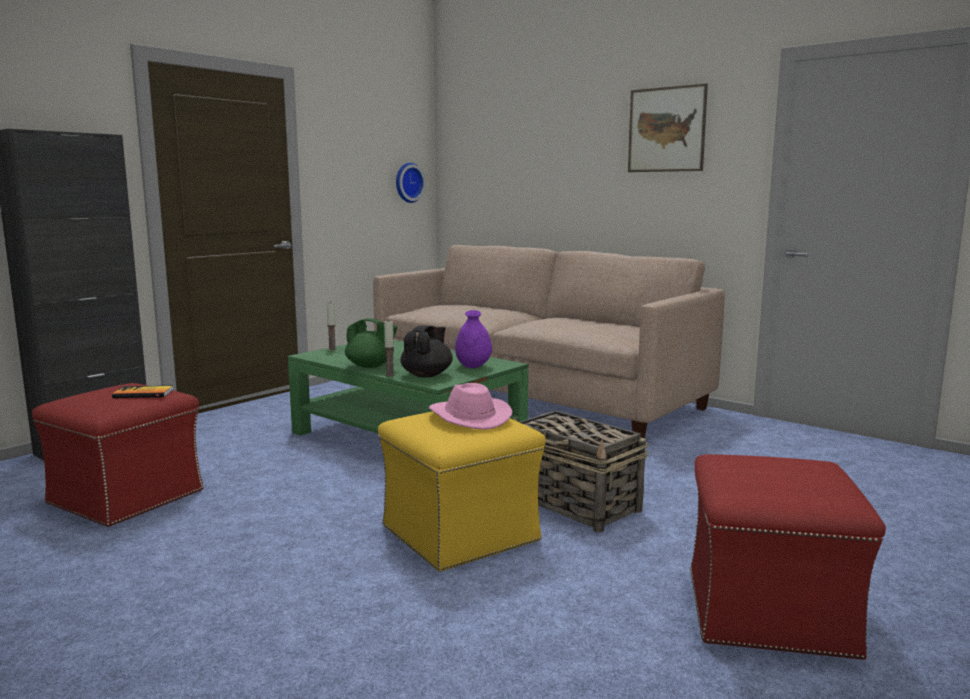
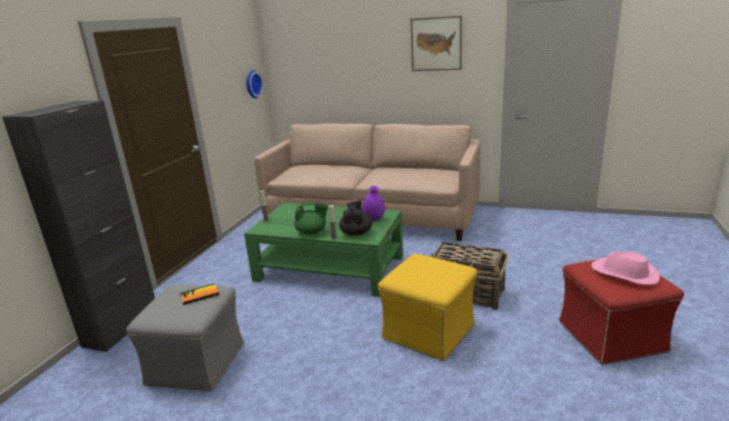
camera: 20 degrees left, 10 degrees up
red ottoman [32,383,204,527] -> grey ottoman [126,285,244,391]
pink hat [429,383,513,430] -> pink hat moved to [591,251,660,285]

